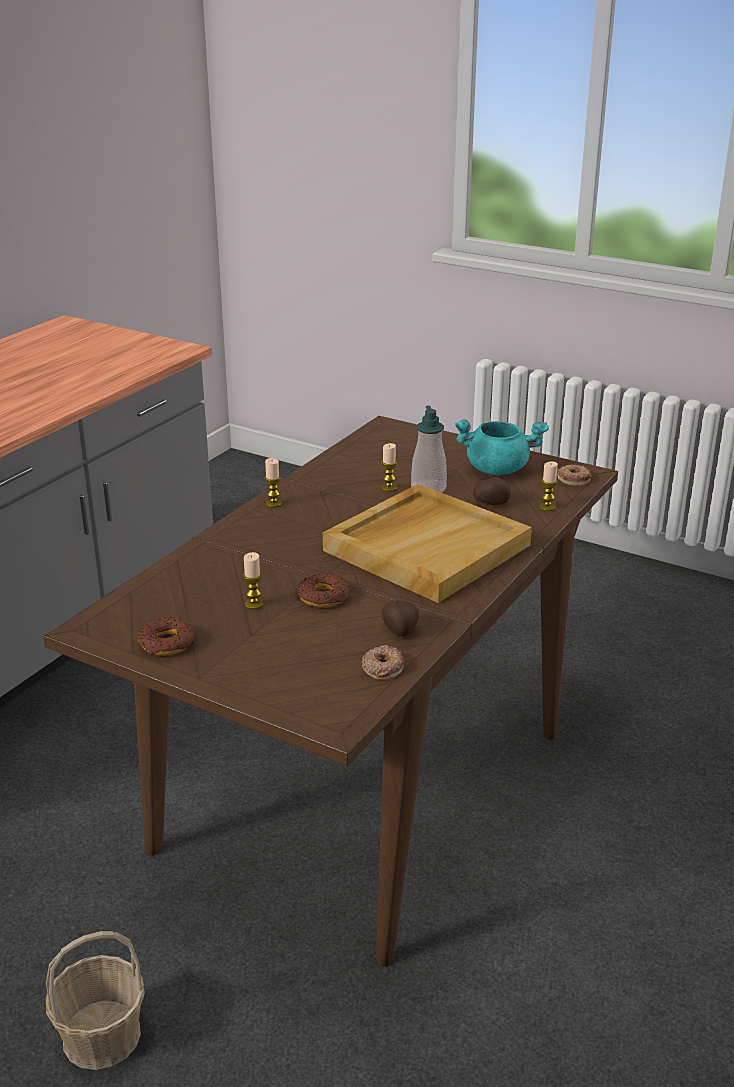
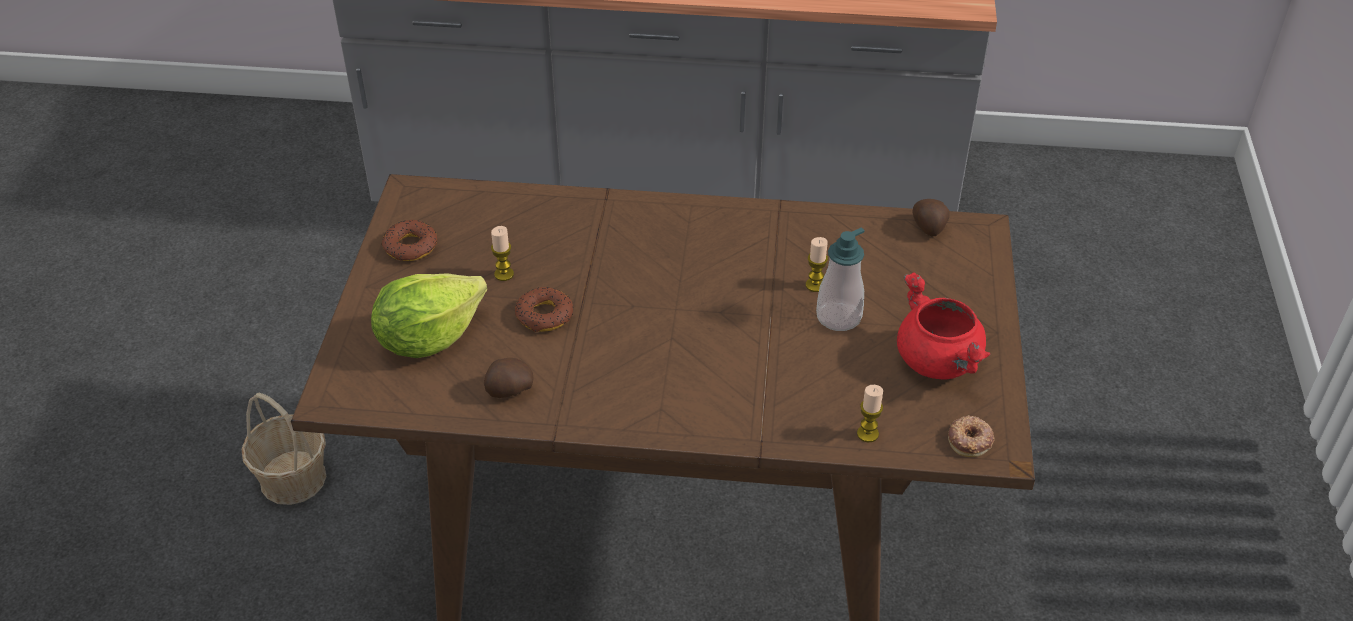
camera: 65 degrees right, 15 degrees up
candle [264,458,282,508] -> none
beige tray [323,484,532,603] -> none
donut [362,645,404,680] -> none
turquoise cooking pot [454,419,549,475] -> red cooking pot [897,272,991,379]
potato [473,477,511,505] -> potato moved to [912,199,950,236]
none -> lettuce [371,273,487,358]

